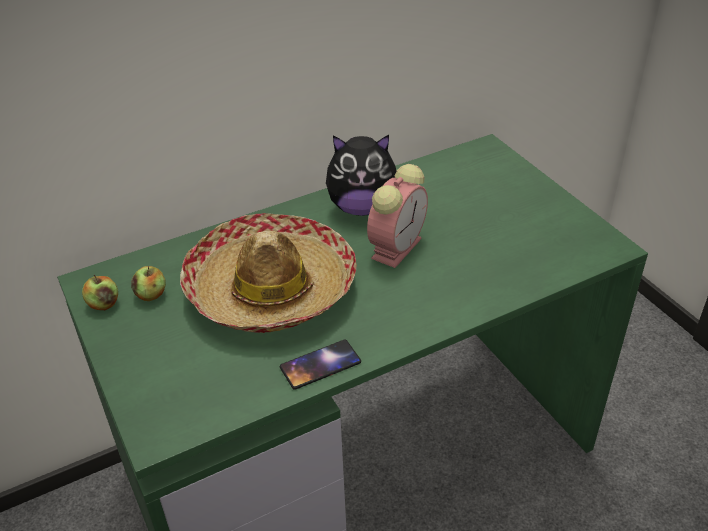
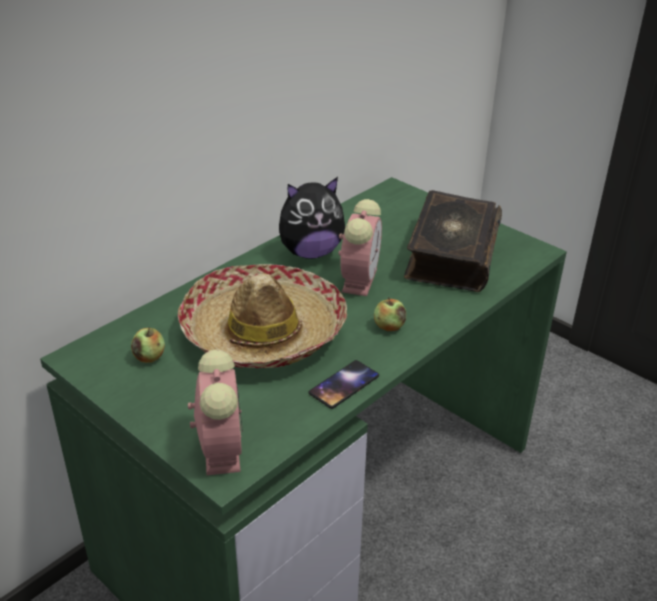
camera: 20 degrees left, 5 degrees down
apple [82,275,118,310] -> apple moved to [374,297,406,331]
none -> alarm clock [188,349,243,475]
none -> book [404,190,502,292]

